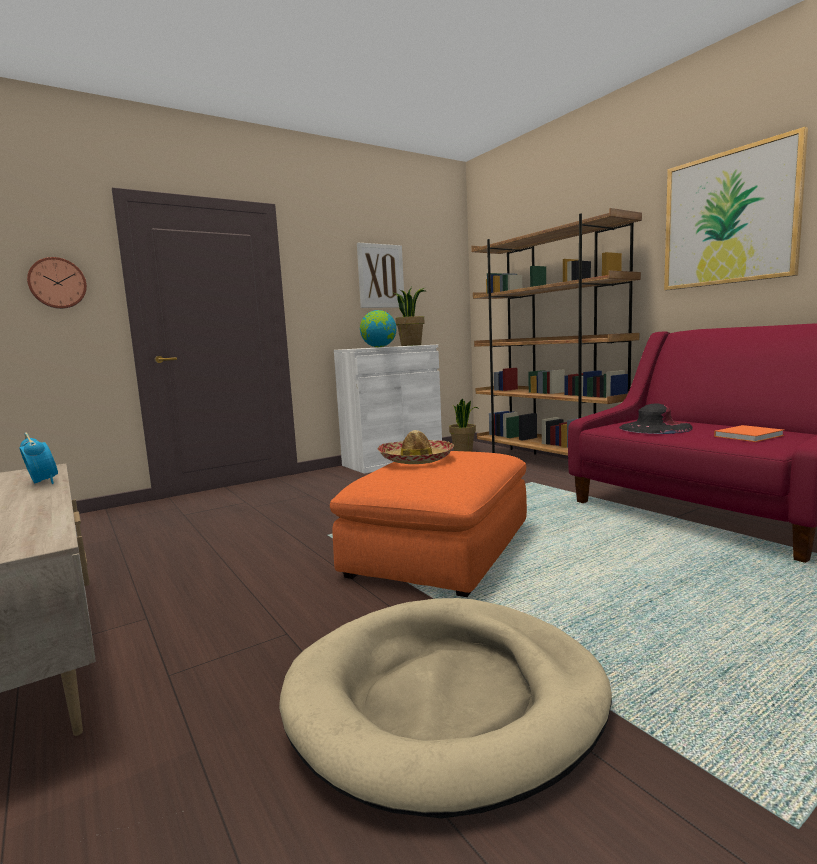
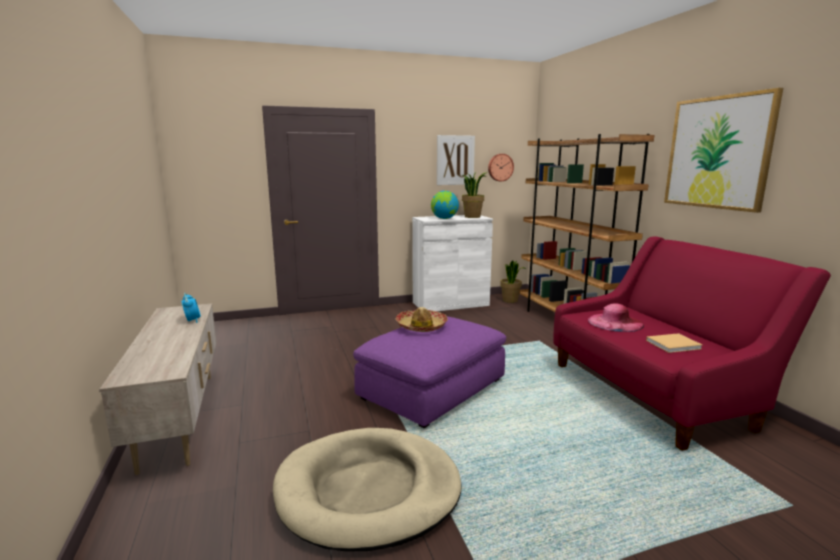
camera: 15 degrees right, 5 degrees up
wall clock [27,257,87,309] -> wall clock moved to [488,154,514,181]
orange ottoman [330,451,527,597] -> purple ottoman [353,316,506,428]
black hat [620,403,693,434] -> pink hat [588,303,644,332]
orange book [714,425,784,442] -> beige book [646,333,702,353]

